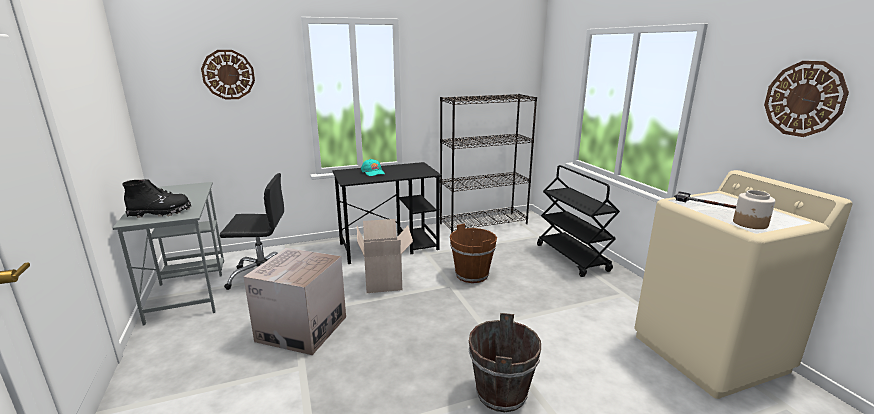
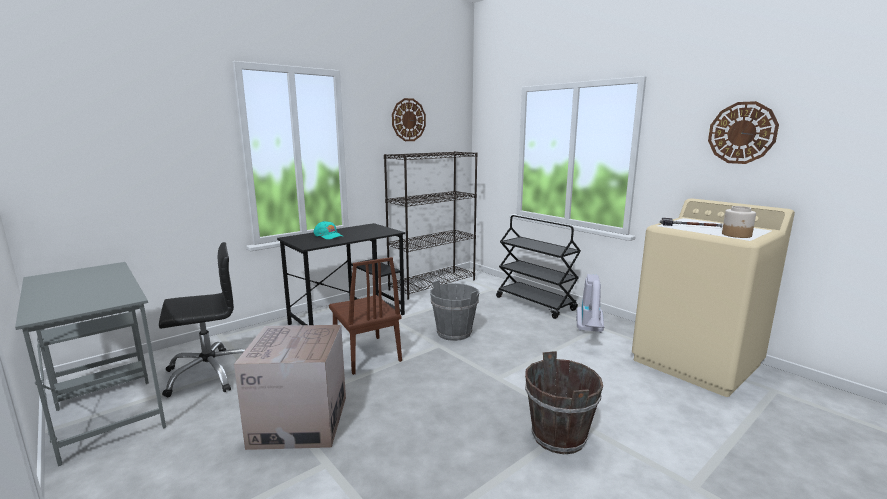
camera: 20 degrees left, 5 degrees down
black boot [123,179,191,218] -> none
wall clock [201,50,255,100] -> wall clock moved to [392,98,426,141]
cardboard box [357,219,413,293] -> brown chair [329,257,402,375]
brown bucket [450,224,497,283] -> grey bucket [430,280,480,341]
none -> vacuum cleaner [576,274,604,333]

